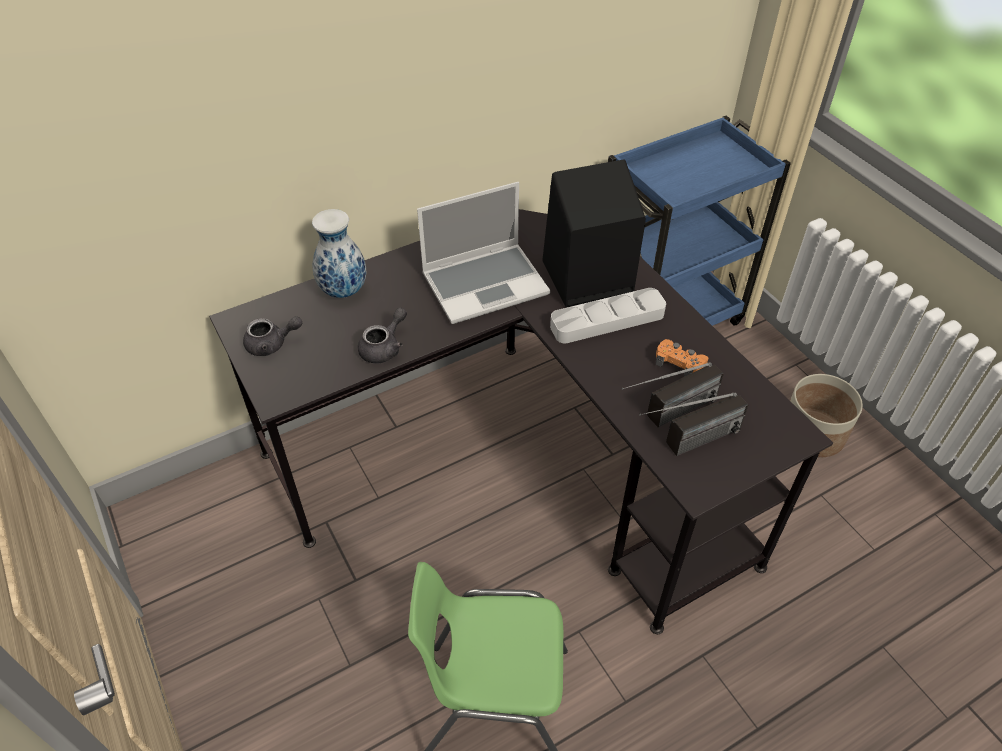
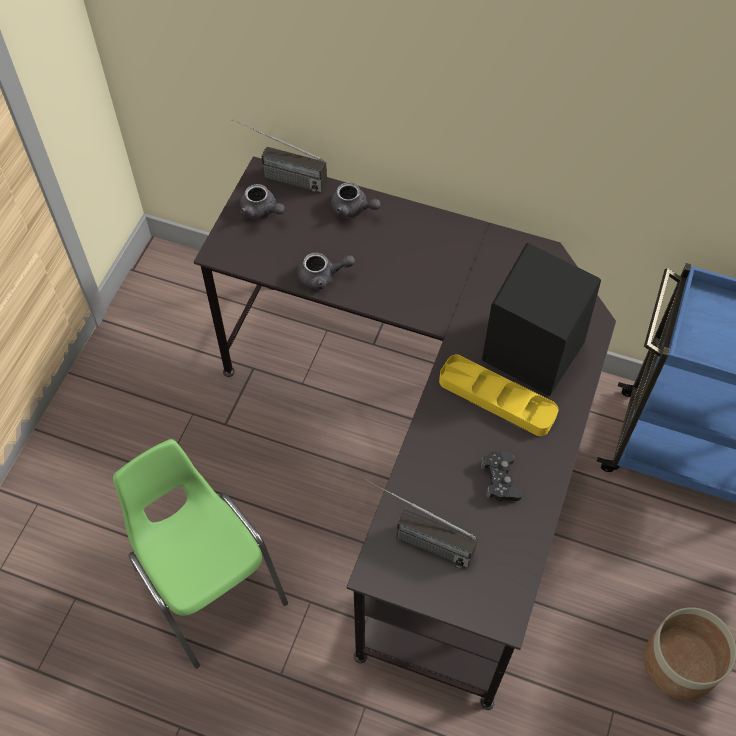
camera: 50 degrees right, 10 degrees up
vase [312,209,367,298] -> grey teapot [331,182,381,217]
laptop [417,182,550,324] -> none
grey tray [550,288,666,343] -> yellow tray [439,354,559,436]
radio [622,362,724,428] -> radio moved to [232,119,327,193]
orange game controller [656,339,708,377] -> black game controller [481,451,522,501]

